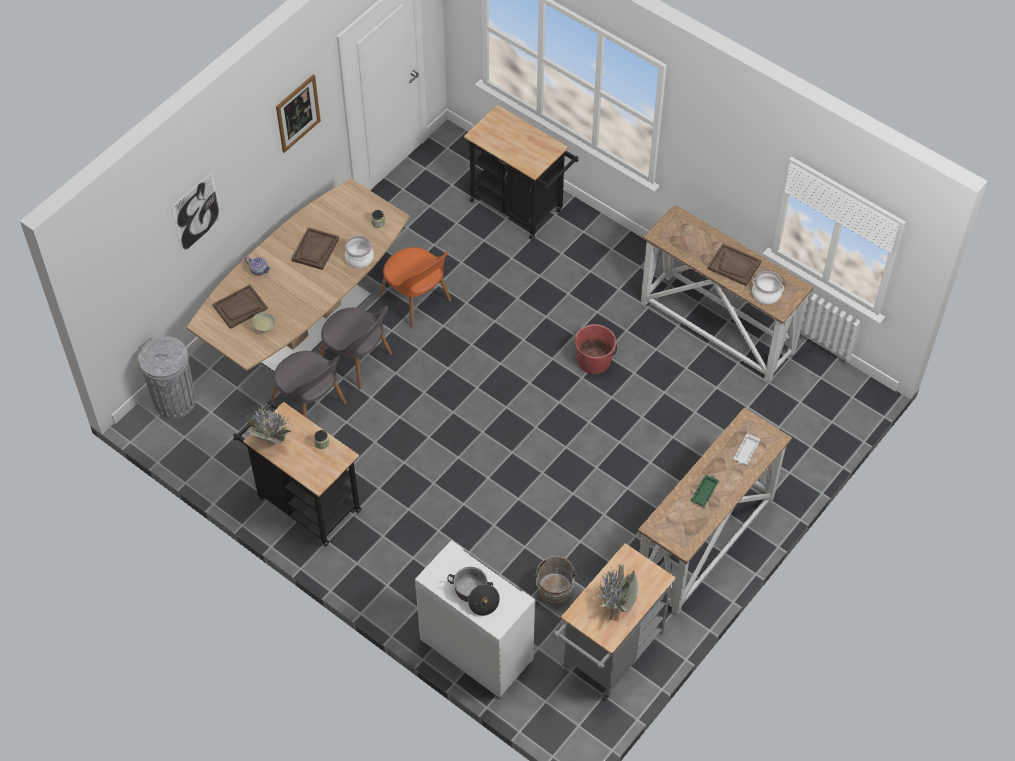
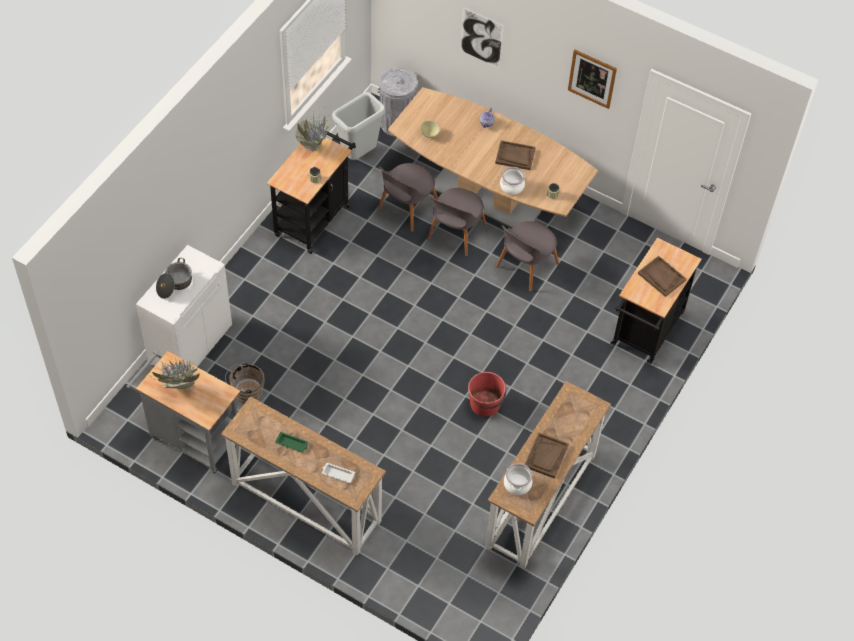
camera: 80 degrees right, 0 degrees up
brown tray [213,284,268,329] -> brown tray moved to [638,256,686,297]
orange chair [378,247,451,328] -> grey chair [496,221,559,292]
none -> grey trash can [332,92,386,160]

